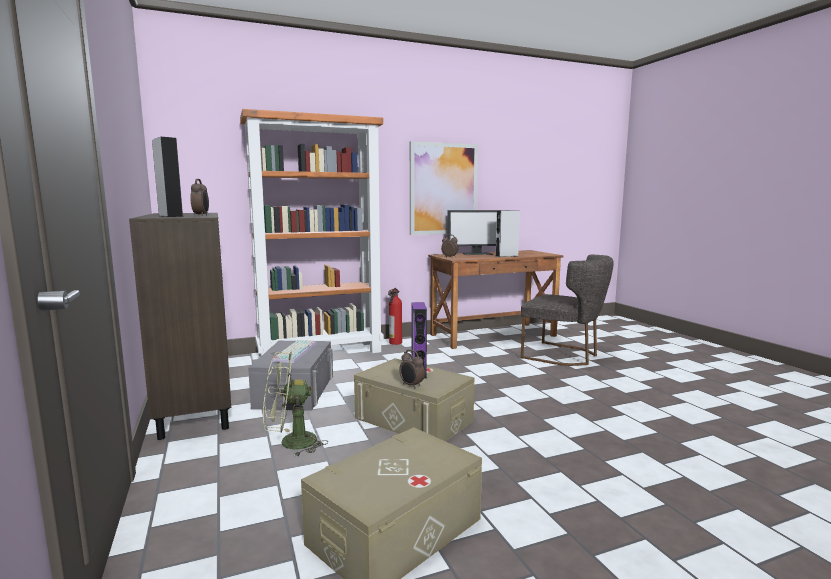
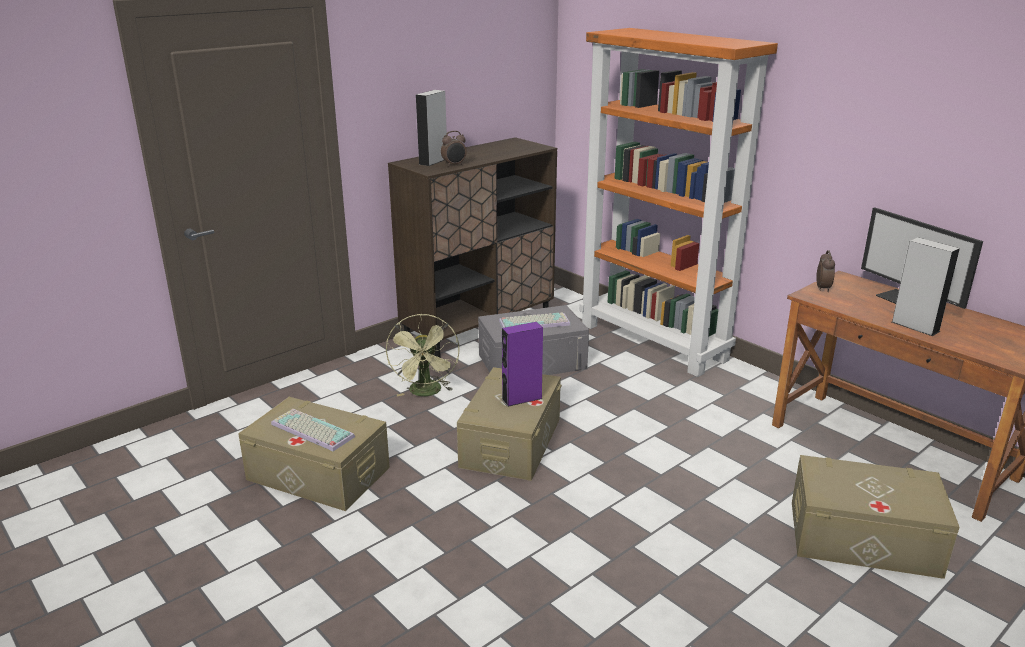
camera: 70 degrees right, 15 degrees up
green fan [263,351,328,457] -> green fan turned 150 degrees counterclockwise [386,314,460,396]
fire extinguisher [388,288,402,345] -> none
alarm clock [399,350,425,389] -> none
picture [410,141,478,235] -> none
grey chair [521,255,614,366] -> beige storage box [792,455,959,579]
none -> keyboard [271,409,355,451]

